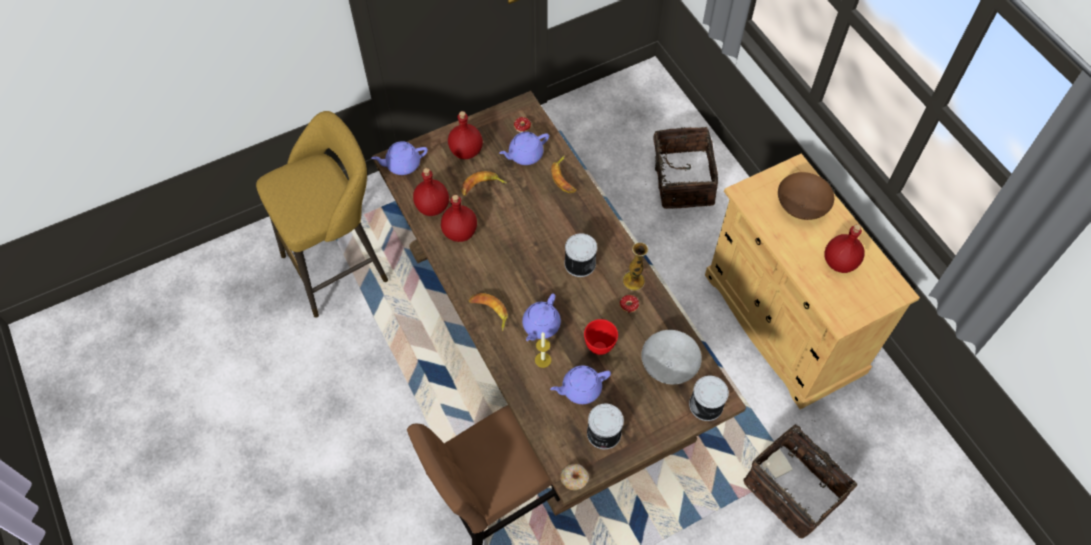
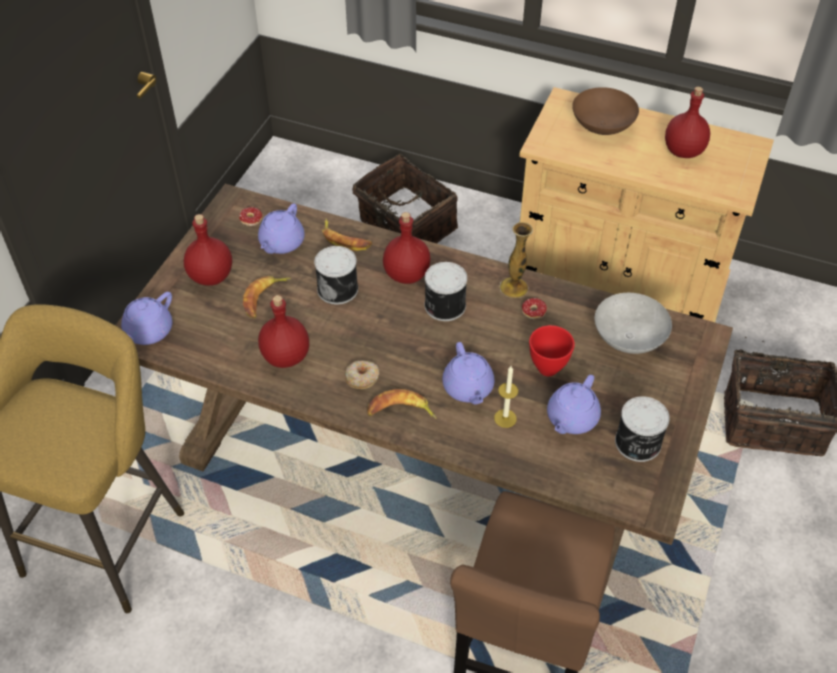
camera: 40 degrees left, 10 degrees down
red bottle [413,168,449,216] -> red bottle moved to [383,212,431,284]
donut [560,464,589,490] -> donut moved to [345,361,379,389]
can [689,376,729,421] -> can moved to [314,246,358,305]

